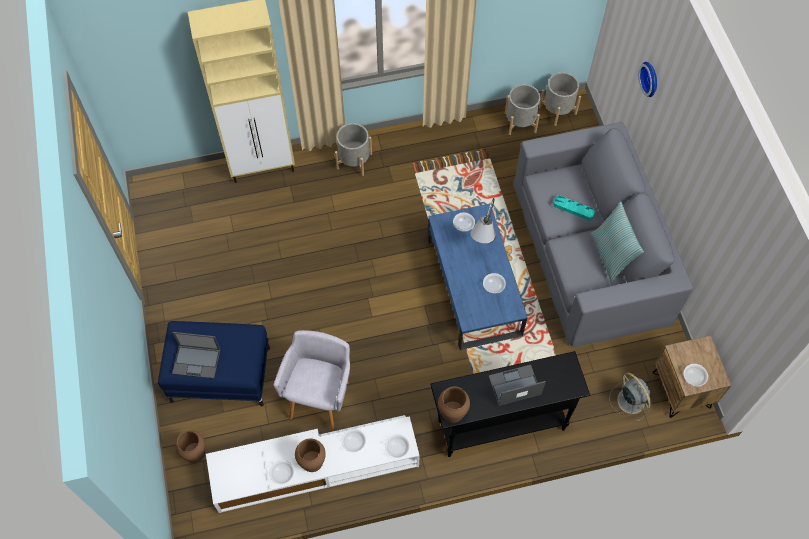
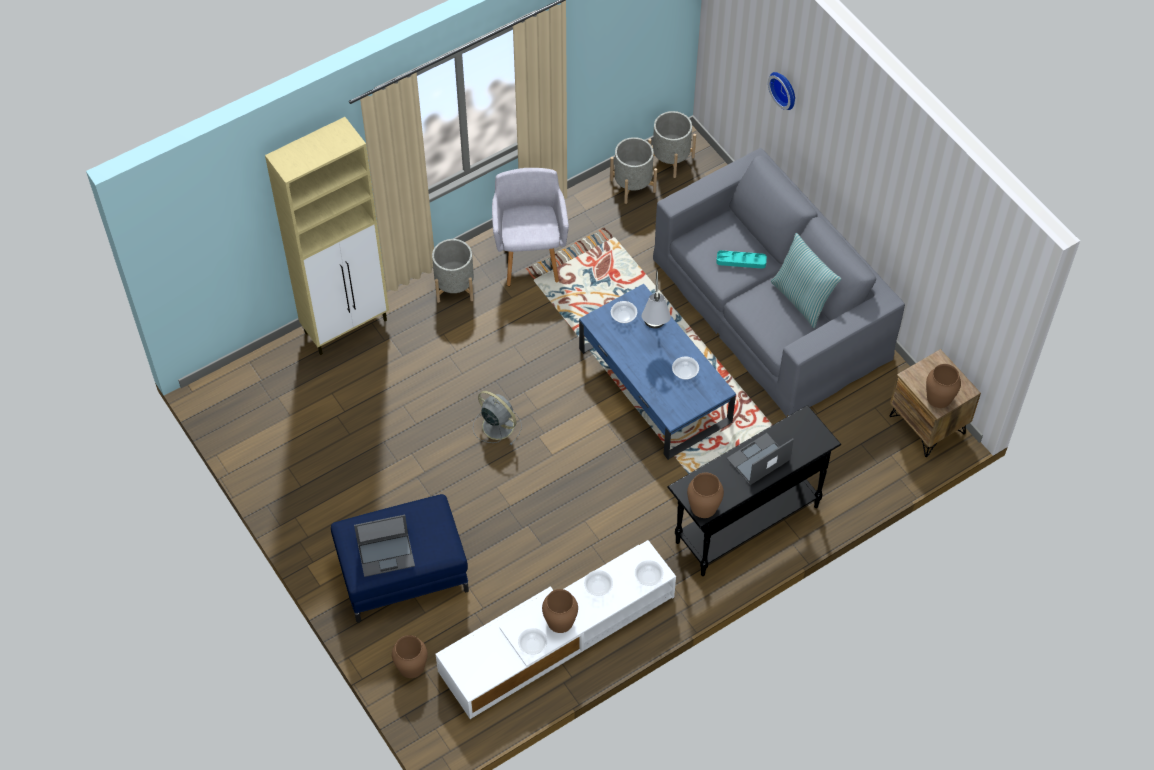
camera: 20 degrees left, 5 degrees down
grey armchair [274,330,350,431] -> grey armchair moved to [492,168,569,286]
grey fan [609,372,651,422] -> grey fan moved to [473,391,522,446]
bowl [683,364,708,387] -> brown vase [926,364,961,408]

